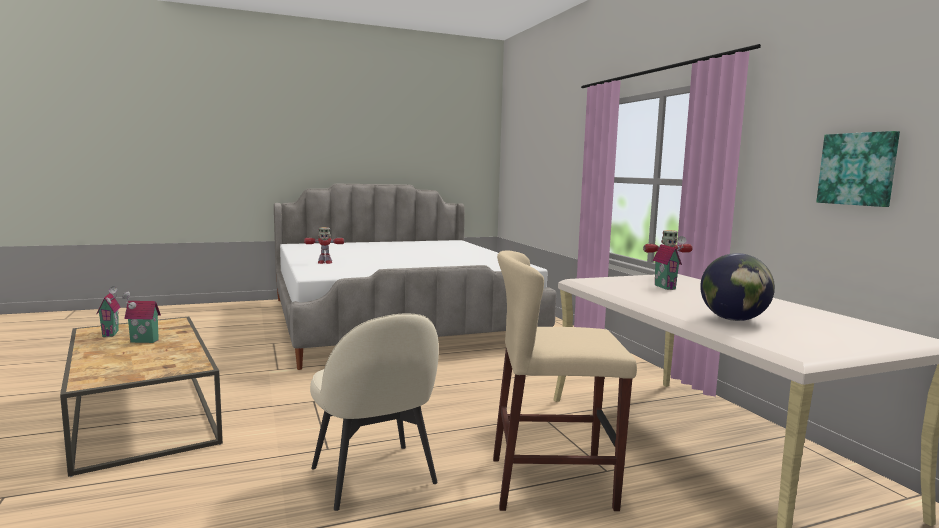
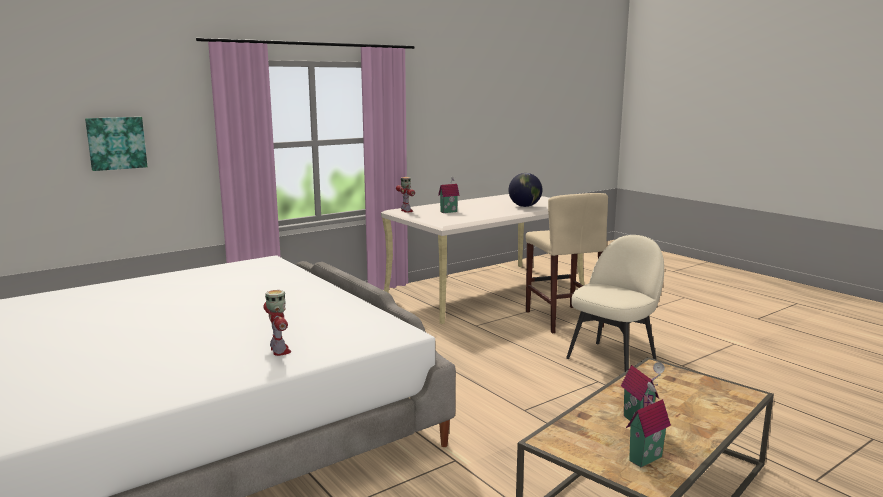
camera: 105 degrees left, 5 degrees up
picture [816,131,900,207] -> picture moved to [85,117,148,171]

